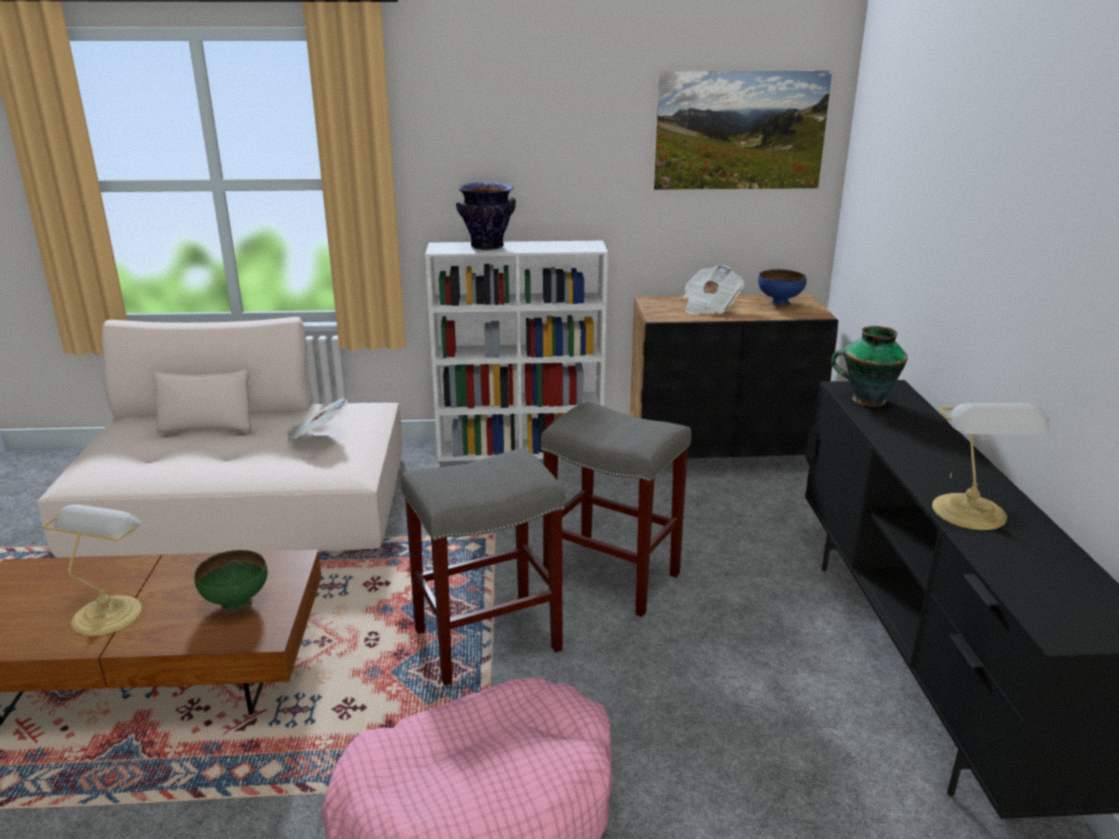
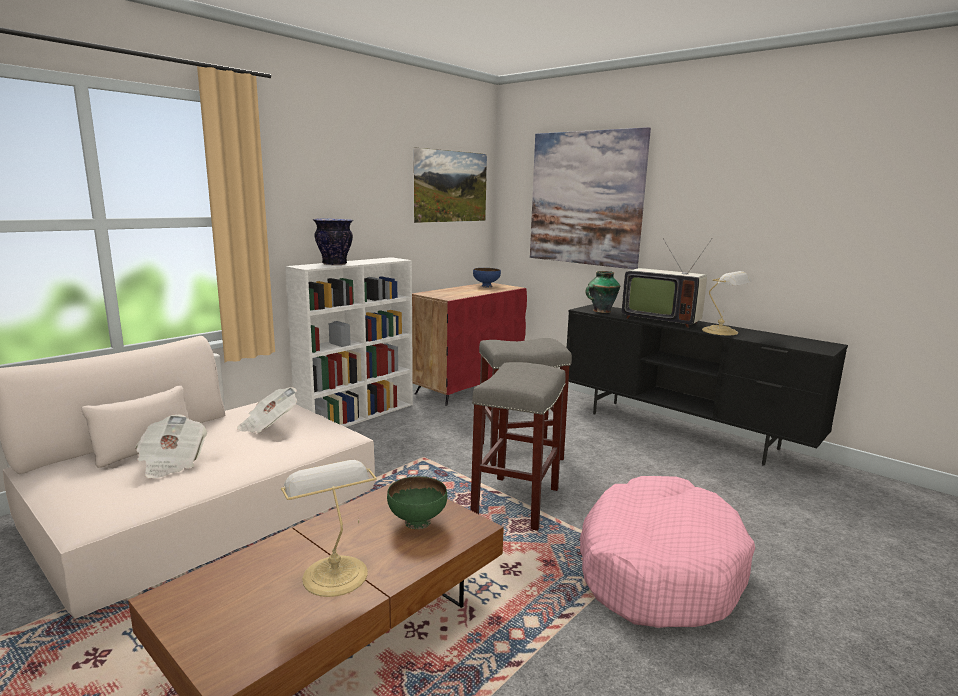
camera: 45 degrees left, 10 degrees down
black cabinet [630,294,838,465] -> red cabinet [412,283,527,406]
newspaper [683,265,745,315] -> newspaper moved to [136,414,207,479]
none -> picture [530,127,651,269]
none -> television [622,238,713,328]

